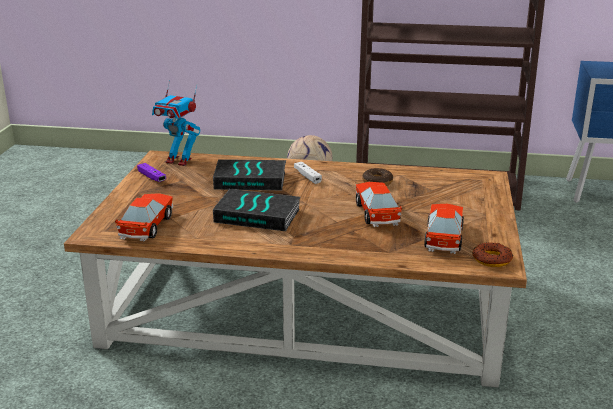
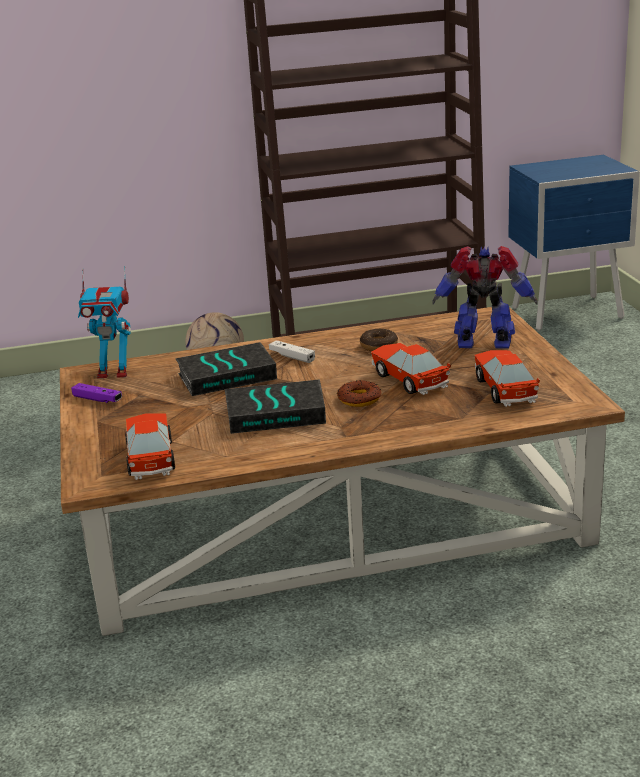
camera: 20 degrees left, 0 degrees up
donut [473,242,513,267] -> donut moved to [337,380,382,407]
none -> toy robot [432,246,537,349]

